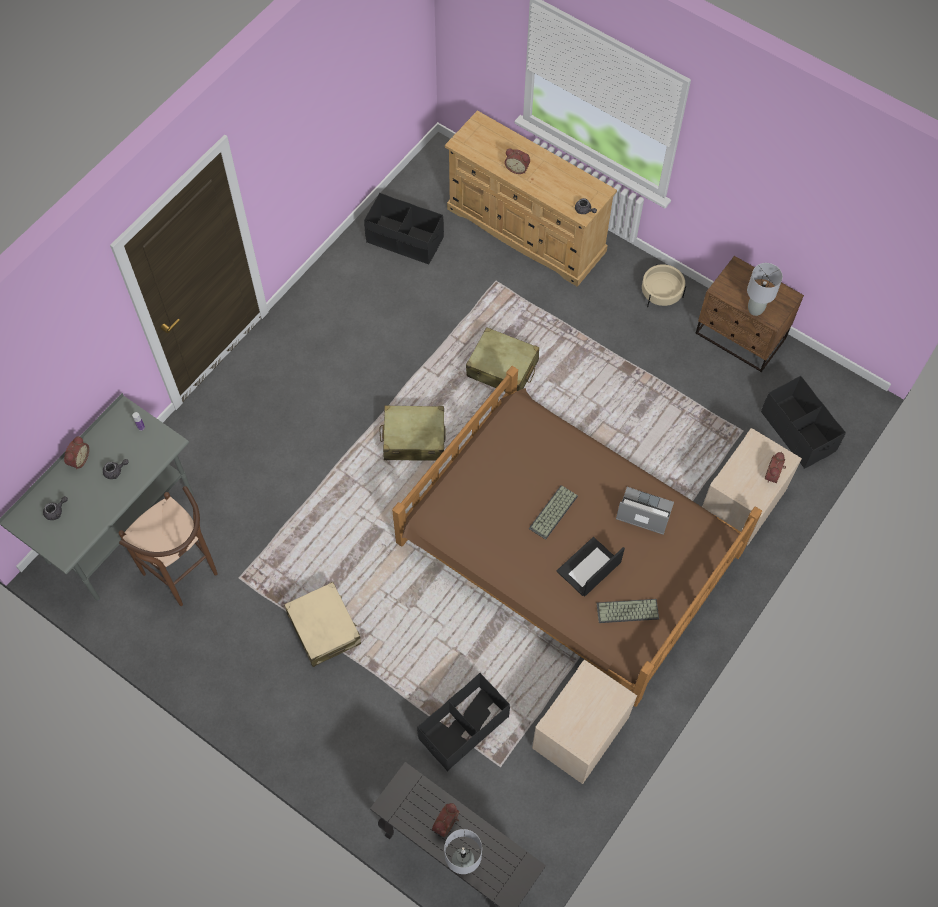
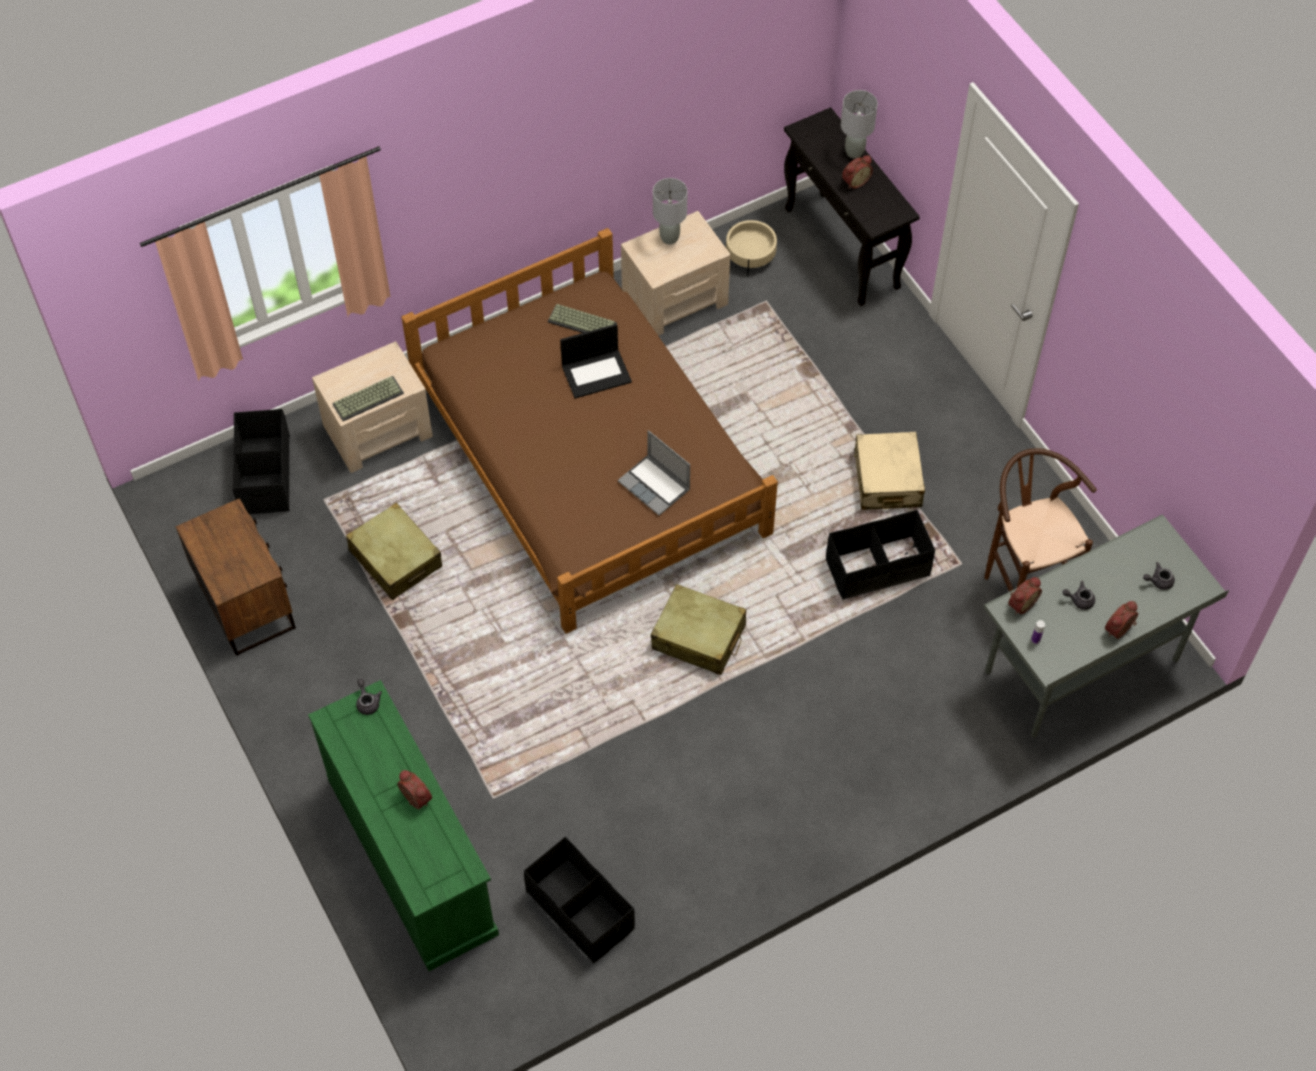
camera: 155 degrees left, 5 degrees down
black storage box [417,673,510,771] -> black storage box moved to [826,510,935,600]
beige dresser [445,110,617,287] -> green dresser [308,680,499,971]
beige suitcase [466,327,539,392] -> beige suitcase moved to [346,502,442,600]
keyboard [529,485,578,540] -> keyboard moved to [332,376,404,421]
laptop [616,487,674,535] -> laptop moved to [618,430,690,516]
beige planter [642,264,686,307] -> beige planter moved to [726,220,777,276]
grey table lamp [747,263,783,316] -> grey table lamp moved to [653,178,687,245]
alarm clock [765,452,786,483] -> alarm clock moved to [1008,577,1042,614]

